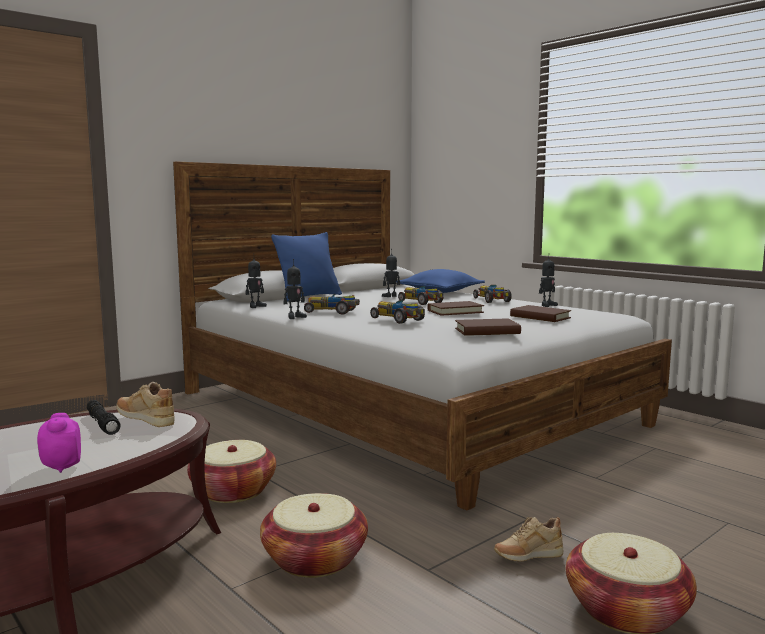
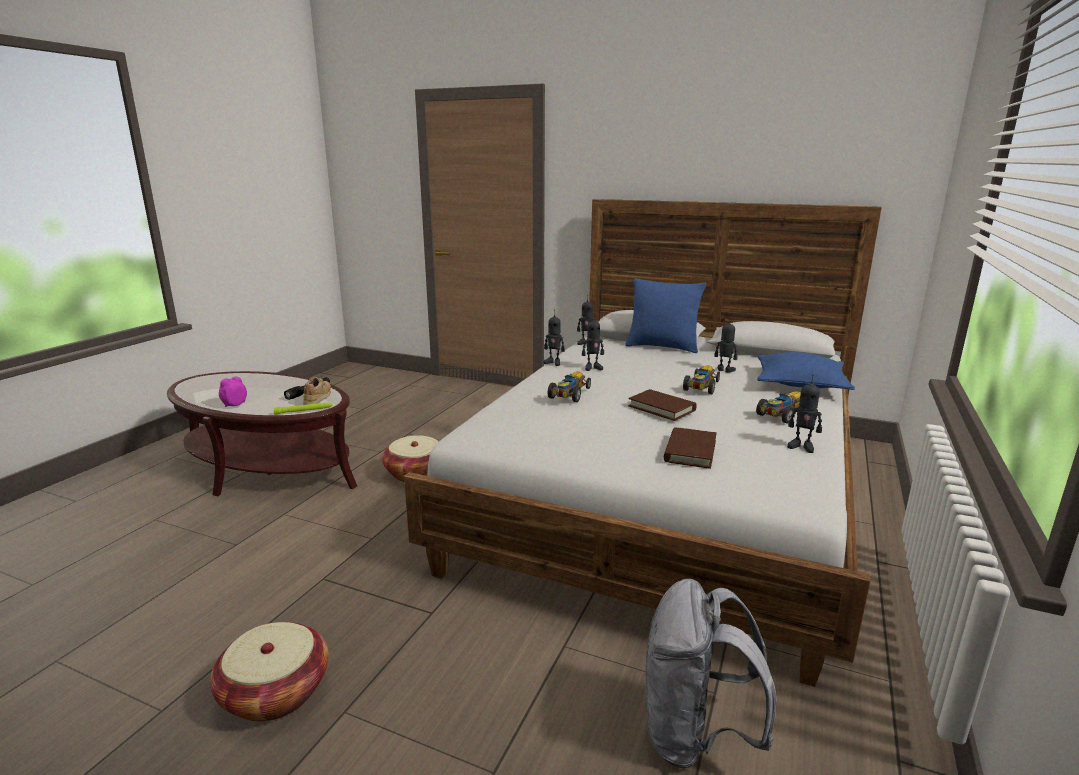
camera: 65 degrees right, 10 degrees up
basket [260,493,368,578] -> none
toy car [304,294,360,315] -> toy robot [582,319,604,371]
brown book [455,319,521,336] -> none
beige shoe [494,517,563,562] -> none
none -> green flashlight [274,403,333,415]
none -> grey backpack [646,579,777,769]

